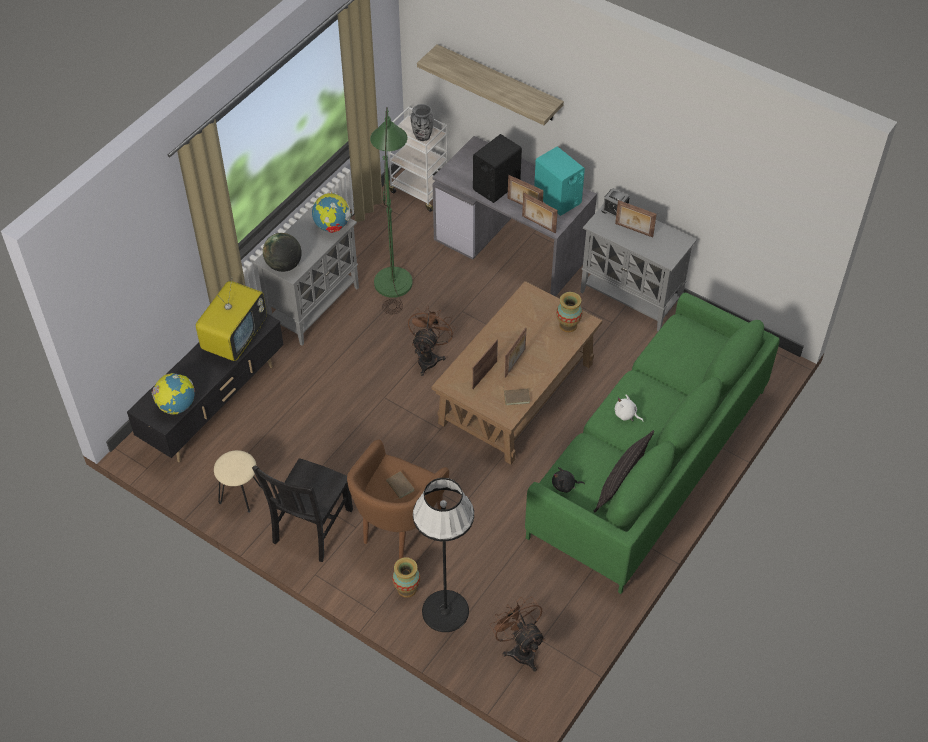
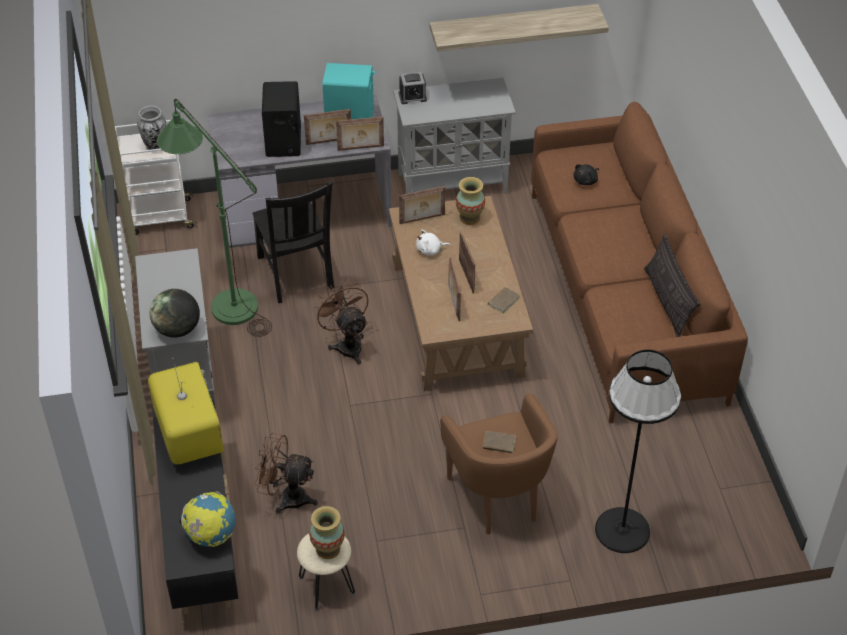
camera: 45 degrees left, 5 degrees down
black chair [252,458,353,562] -> black chair moved to [252,181,334,303]
globe [312,192,352,233] -> none
vase [392,557,421,598] -> vase moved to [309,506,345,559]
shelf [417,44,564,125] -> shelf moved to [430,4,609,52]
brown fan [490,597,545,672] -> brown fan moved to [254,433,318,514]
green sofa [525,293,780,594] -> brown sofa [531,102,748,423]
black plush toy [552,467,585,493] -> black plush toy moved to [574,164,599,185]
picture frame [615,200,657,237] -> picture frame moved to [399,186,445,224]
white plush toy [615,395,644,422] -> white plush toy moved to [416,229,451,255]

